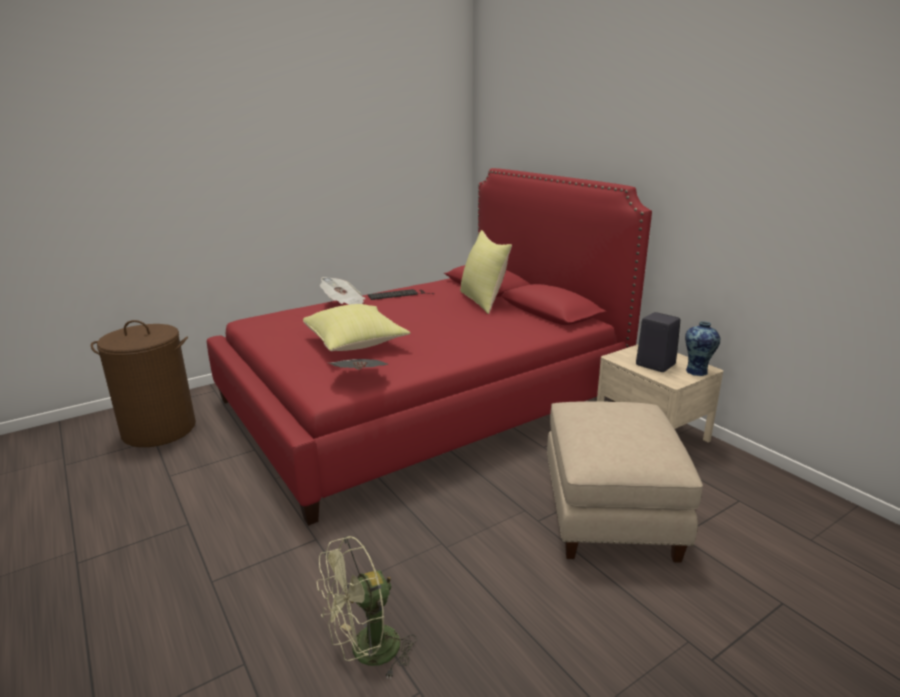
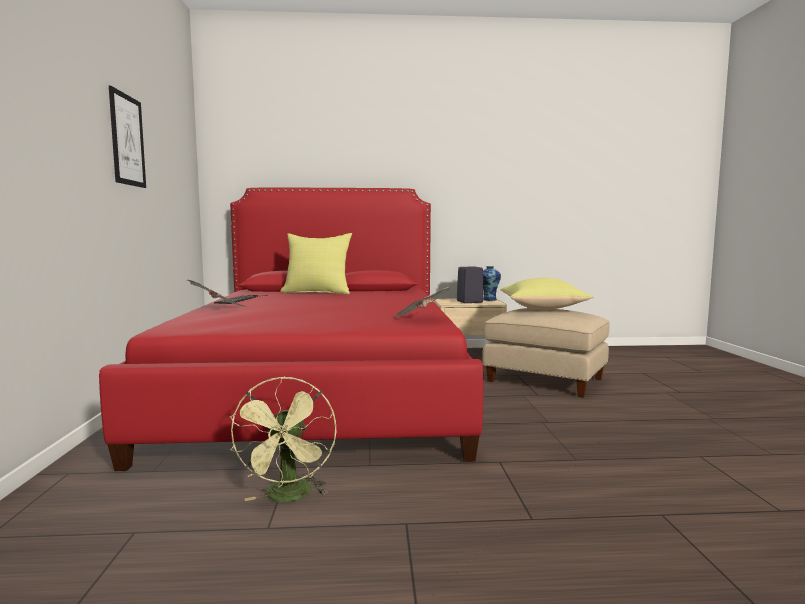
camera: 60 degrees left, 15 degrees down
brown laundry basket [91,320,196,447] -> none
yellow pillow [303,304,410,351] -> yellow pillow moved to [500,278,594,310]
green fan [317,536,417,680] -> green fan moved to [228,376,336,502]
none -> picture [109,86,146,188]

